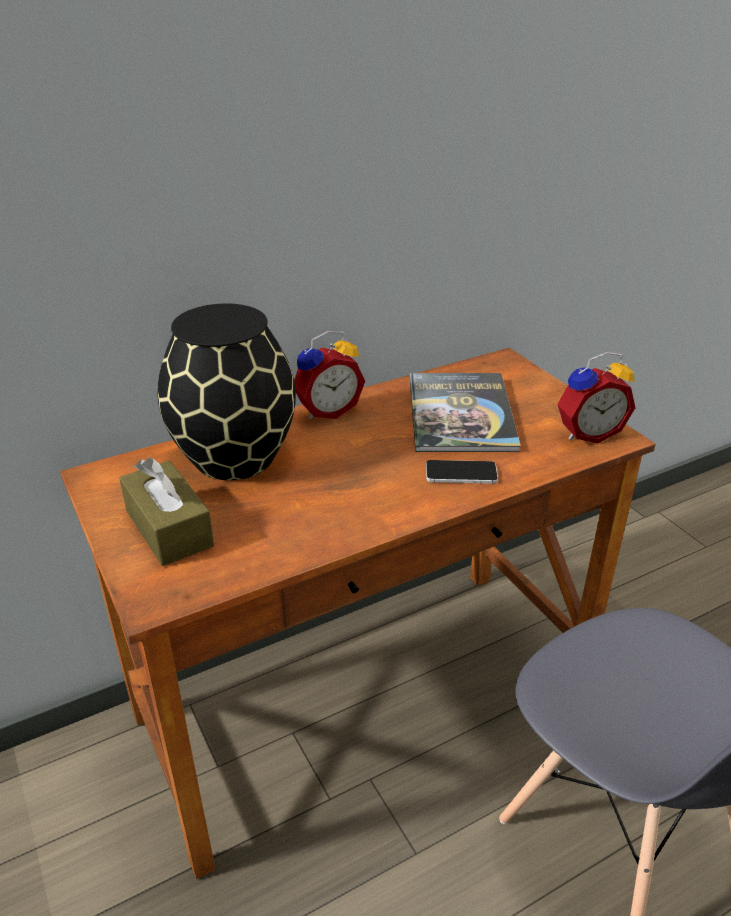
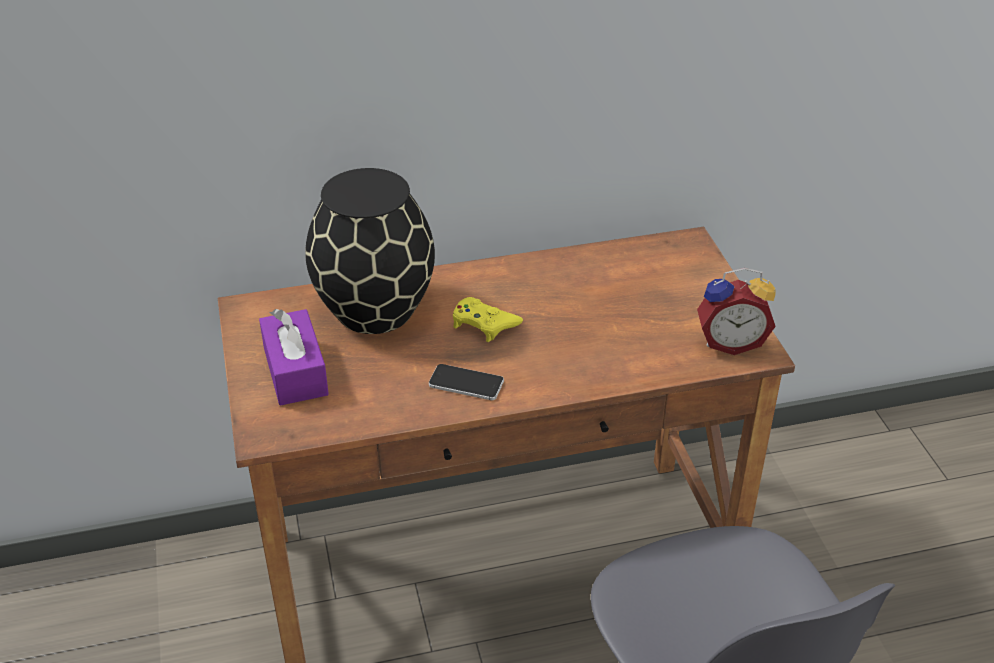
camera: 15 degrees right, 5 degrees up
brown tissue box [119,458,214,566] -> purple tissue box [259,309,329,406]
alarm clock [294,331,365,419] -> none
book [409,373,521,452] -> none
phone [426,460,498,484] -> phone moved to [429,364,504,400]
none -> yellow game controller [453,297,523,342]

